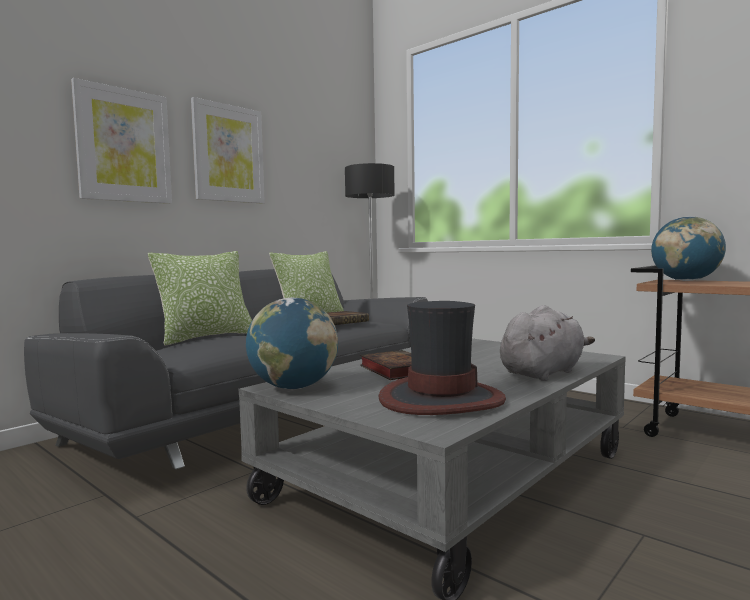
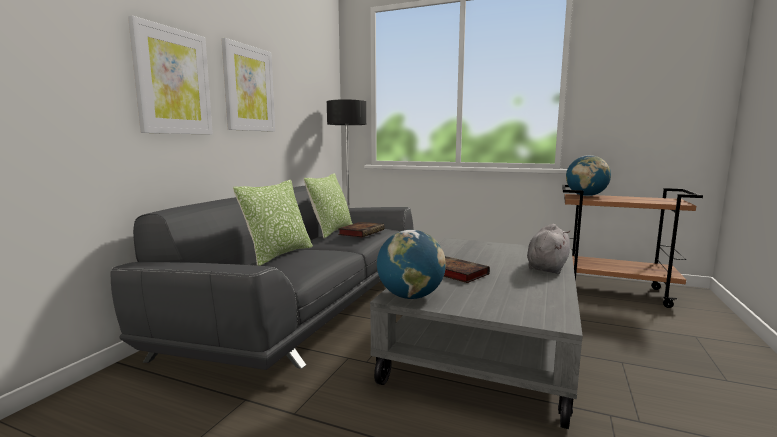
camera: 20 degrees left, 5 degrees up
hat [379,301,506,415] -> none

